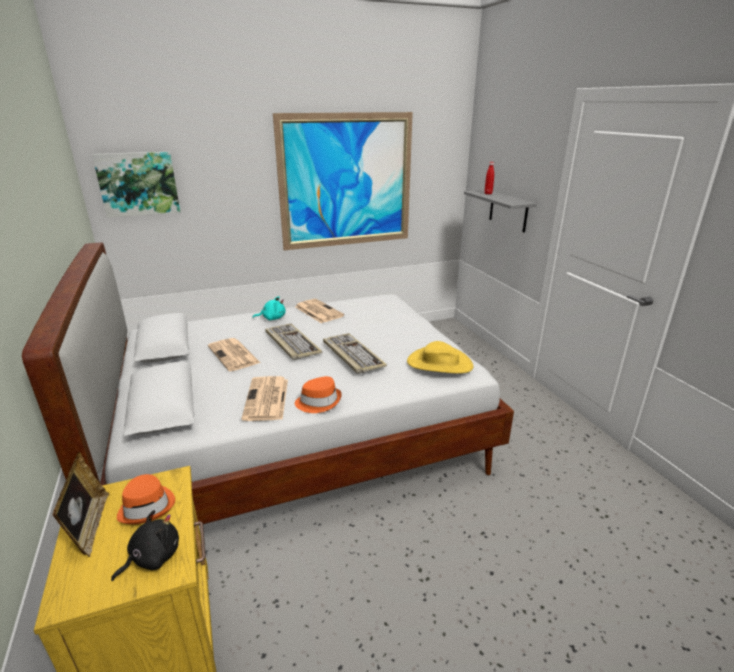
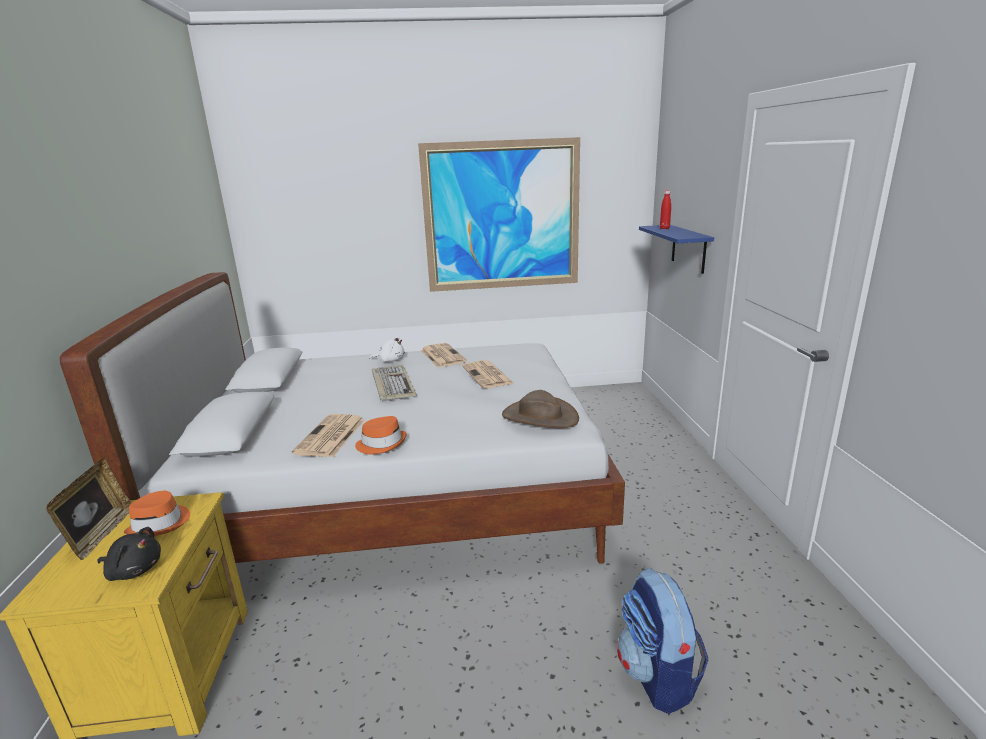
camera: 15 degrees right, 5 degrees down
picture [92,152,180,218] -> none
black plush toy [111,510,179,581] -> black plush toy turned 45 degrees clockwise [97,527,161,581]
newspaper [208,338,260,371] -> newspaper moved to [462,360,513,388]
turquoise plush toy [253,296,286,320] -> white plush toy [369,336,405,362]
keyboard [323,333,387,374] -> none
yellow hat [407,341,473,374] -> brown hat [502,390,579,428]
grey shelf [464,190,537,232] -> blue shelf [639,225,714,274]
none -> backpack [617,568,708,714]

